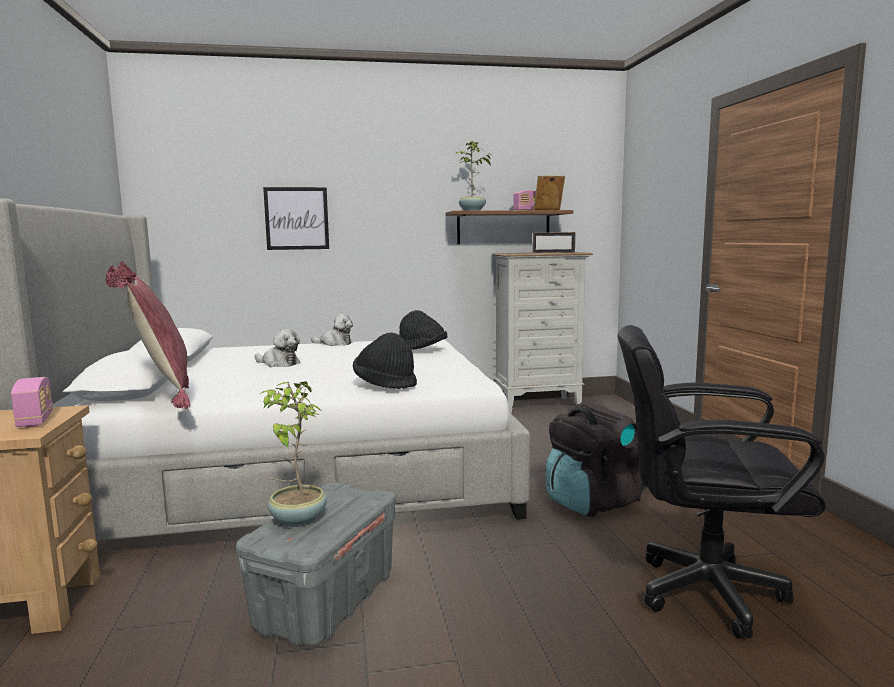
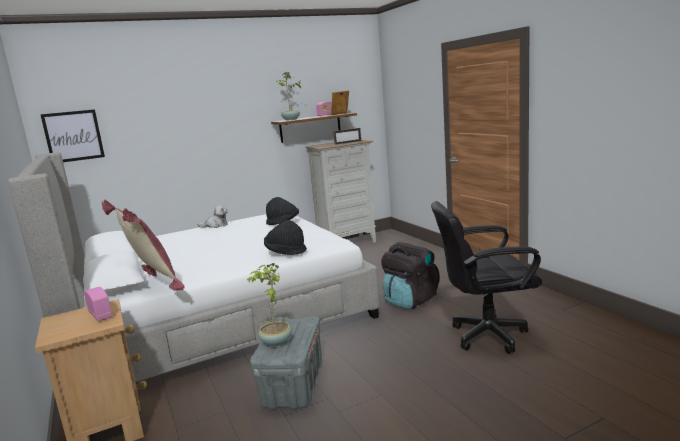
camera: 15 degrees left, 5 degrees up
plush toy [255,329,300,367] -> none
picture [263,187,329,250] -> picture moved to [40,109,105,162]

